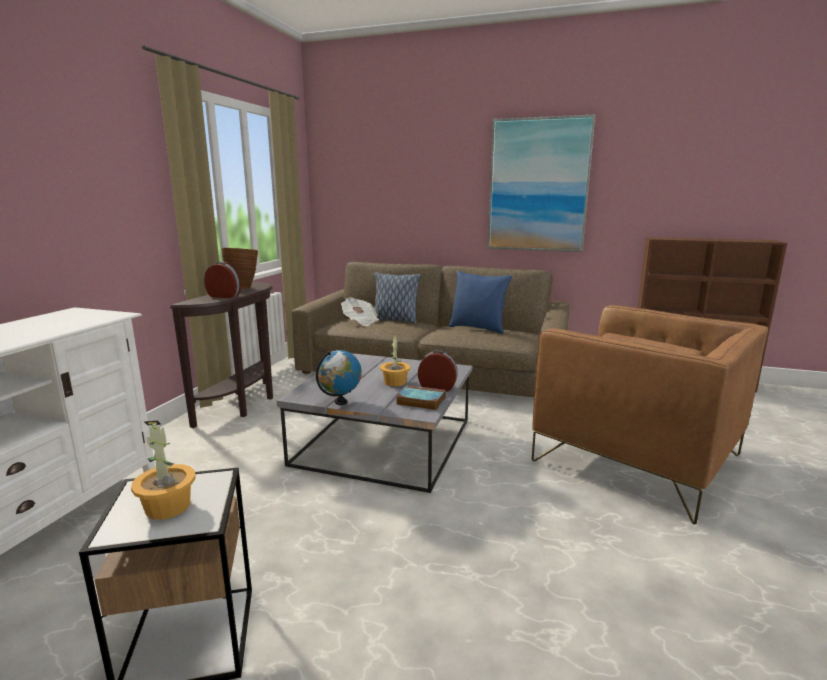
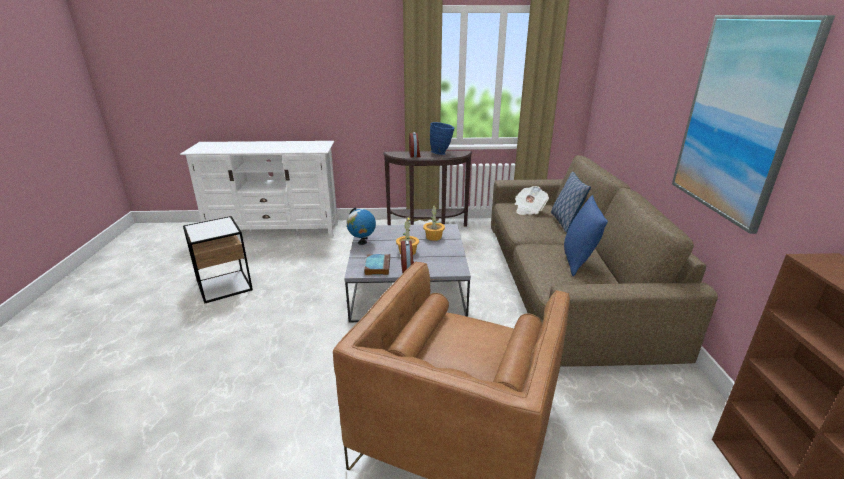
camera: 70 degrees right, 10 degrees up
potted plant [131,421,195,520] -> potted plant moved to [423,204,445,241]
brown vase [221,248,258,288] -> blue vase [430,122,454,155]

